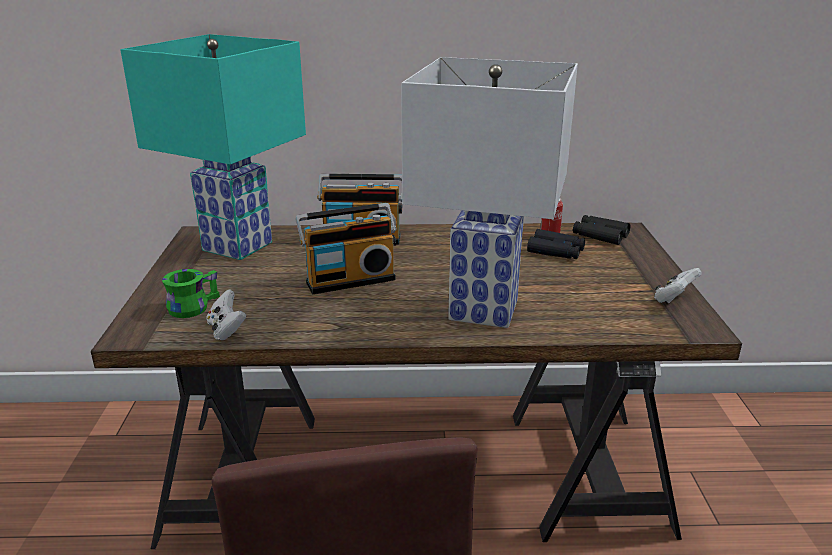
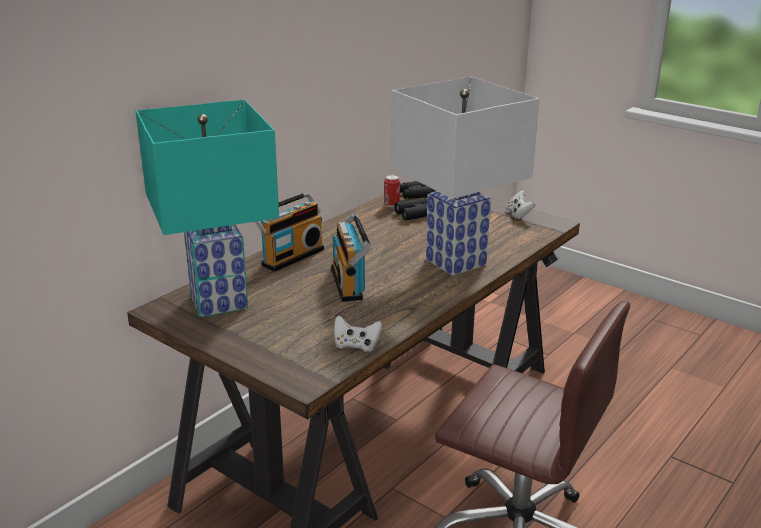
camera: 50 degrees left, 0 degrees up
green mug [162,269,220,318] -> none
radio [296,203,397,294] -> radio turned 150 degrees clockwise [331,213,371,302]

